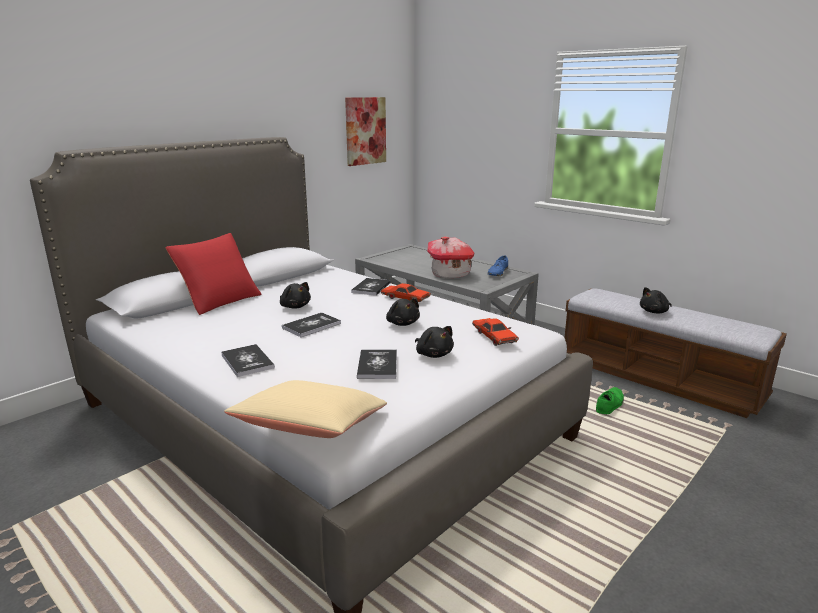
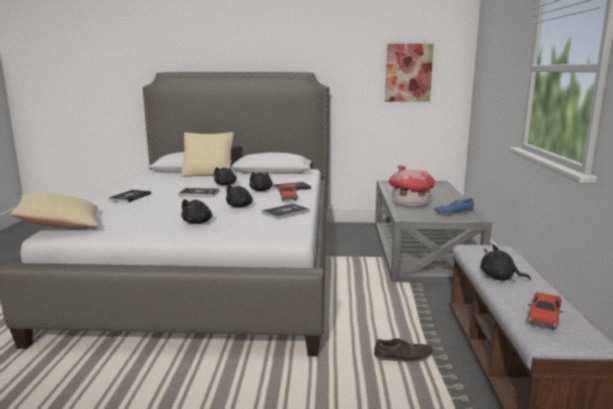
camera: 50 degrees right, 5 degrees down
red pillow [166,233,262,315] -> beige pillow [181,132,234,177]
book [357,349,397,379] -> book moved to [262,204,309,219]
red toy car [472,318,519,346] -> red toy car moved to [528,292,563,329]
green shoe [596,387,624,414] -> brown shoe [374,338,433,362]
none -> black plush toy [249,172,273,191]

